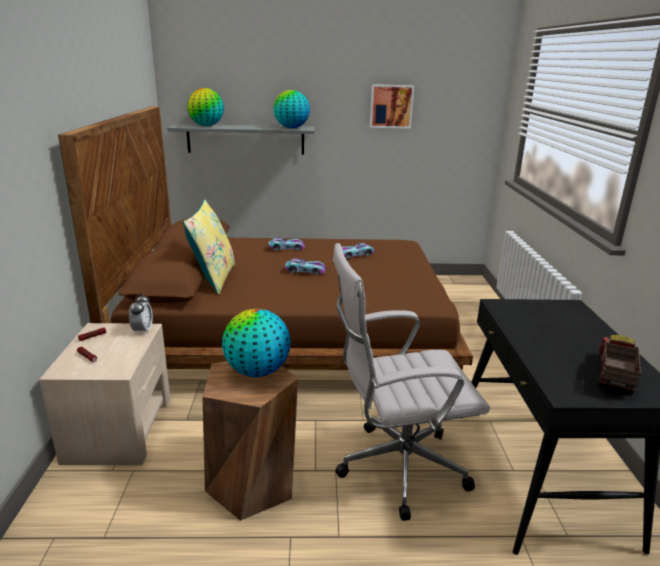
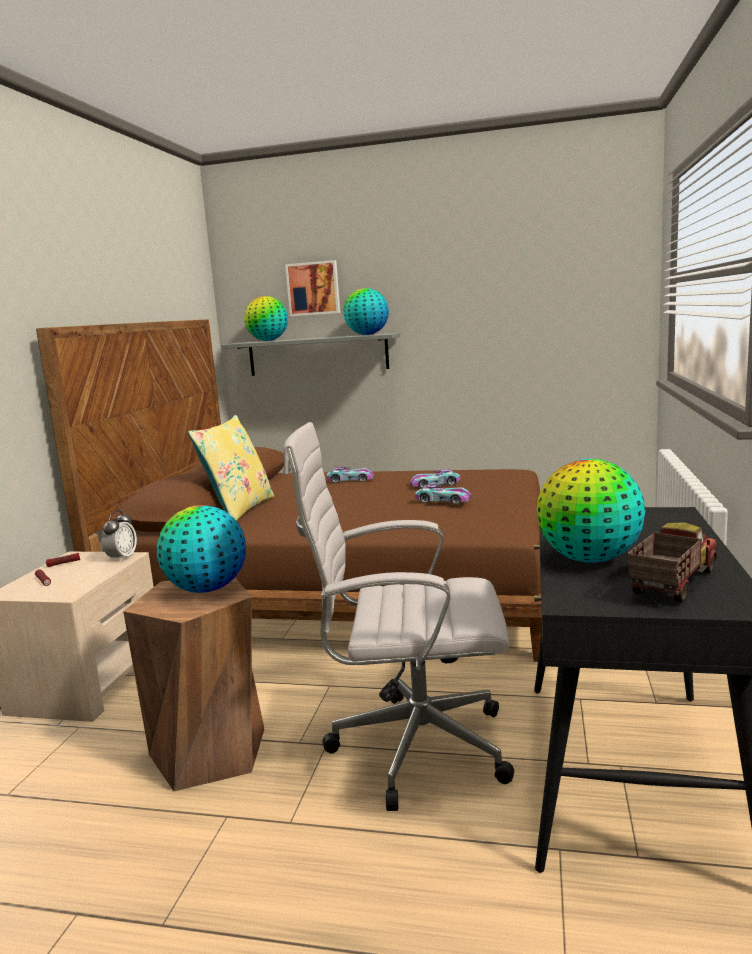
camera: 15 degrees right, 10 degrees down
toy car [285,258,326,275] -> toy car moved to [415,484,471,504]
picture [370,84,414,129] -> picture moved to [285,260,340,316]
none -> globe [537,459,645,563]

